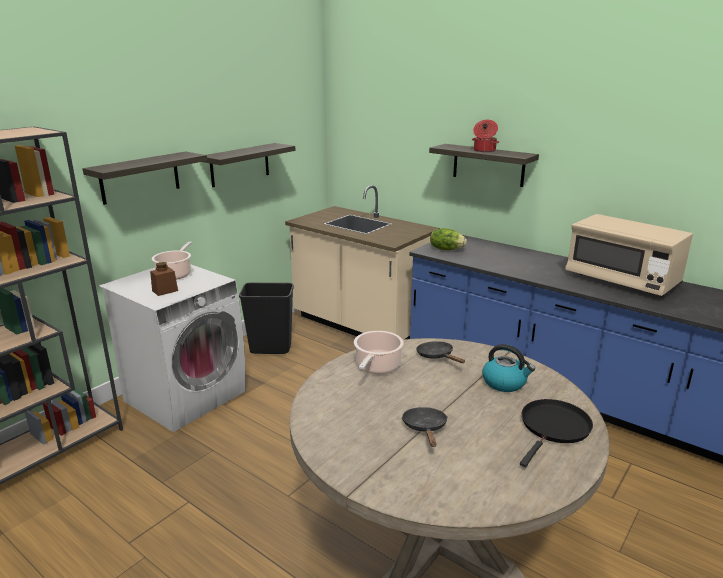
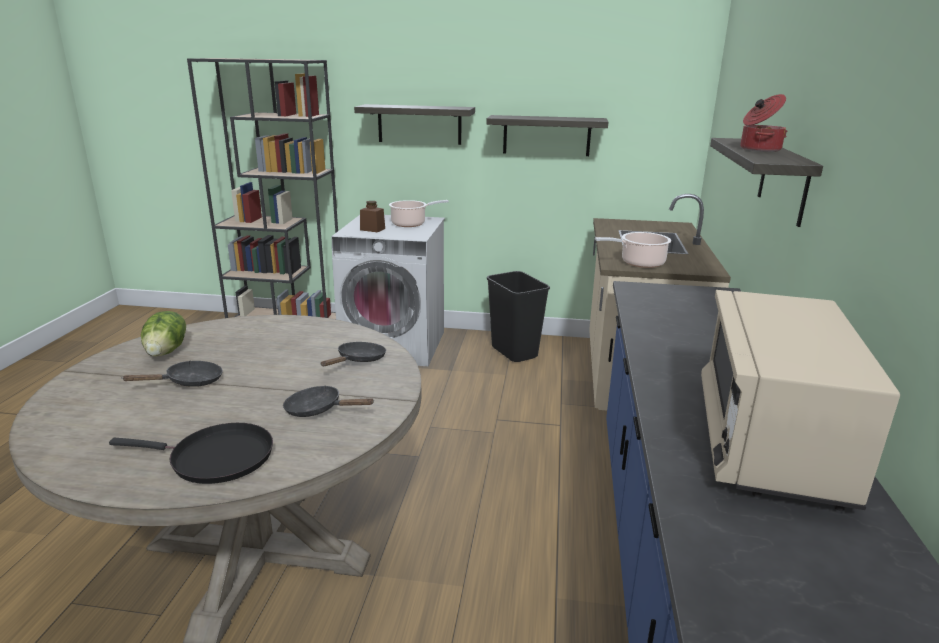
camera: 60 degrees right, 0 degrees up
cooking pot [354,331,404,374] -> cooking pot moved to [595,232,671,268]
lettuce [430,228,467,250] -> lettuce moved to [141,311,186,357]
kettle [482,344,535,392] -> black frying pan [283,385,374,417]

